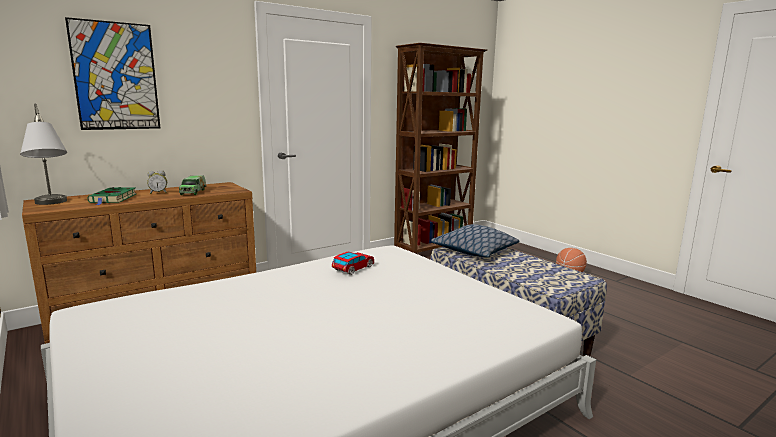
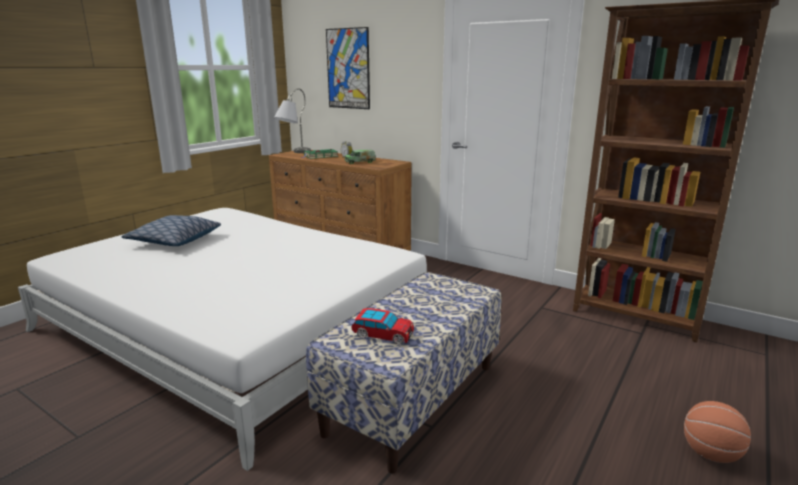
camera: 70 degrees right, 5 degrees up
toy car [332,252,374,275] -> toy car moved to [351,308,414,344]
pillow [431,224,519,258] -> pillow moved to [122,215,221,246]

